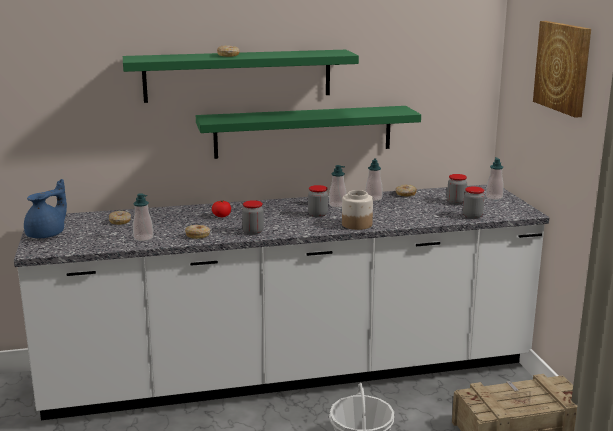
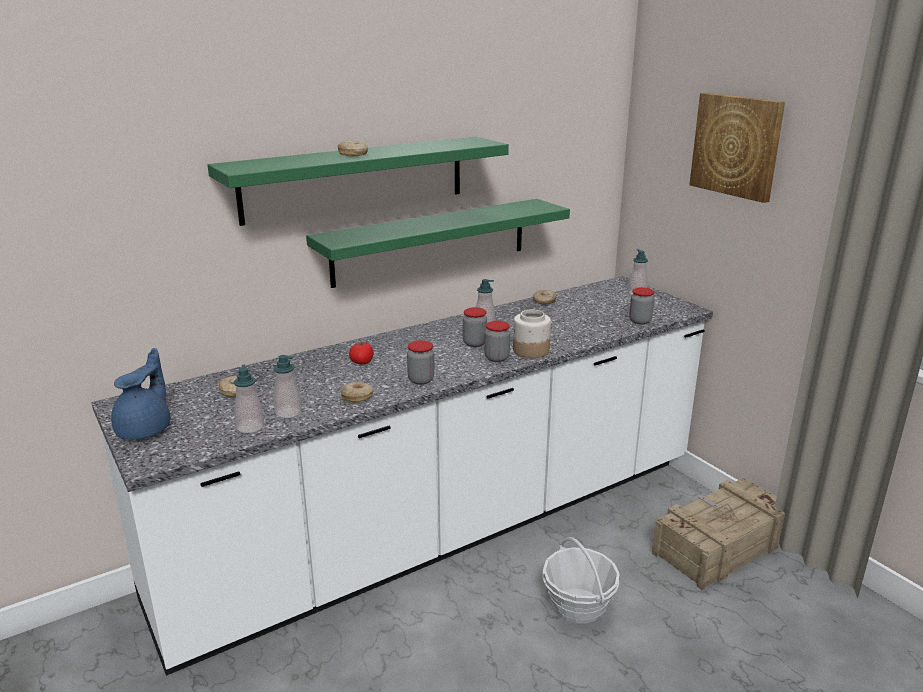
camera: 20 degrees left, 5 degrees up
soap dispenser [365,159,383,201] -> soap dispenser moved to [234,365,264,433]
jar [447,174,467,204] -> jar moved to [485,321,510,362]

